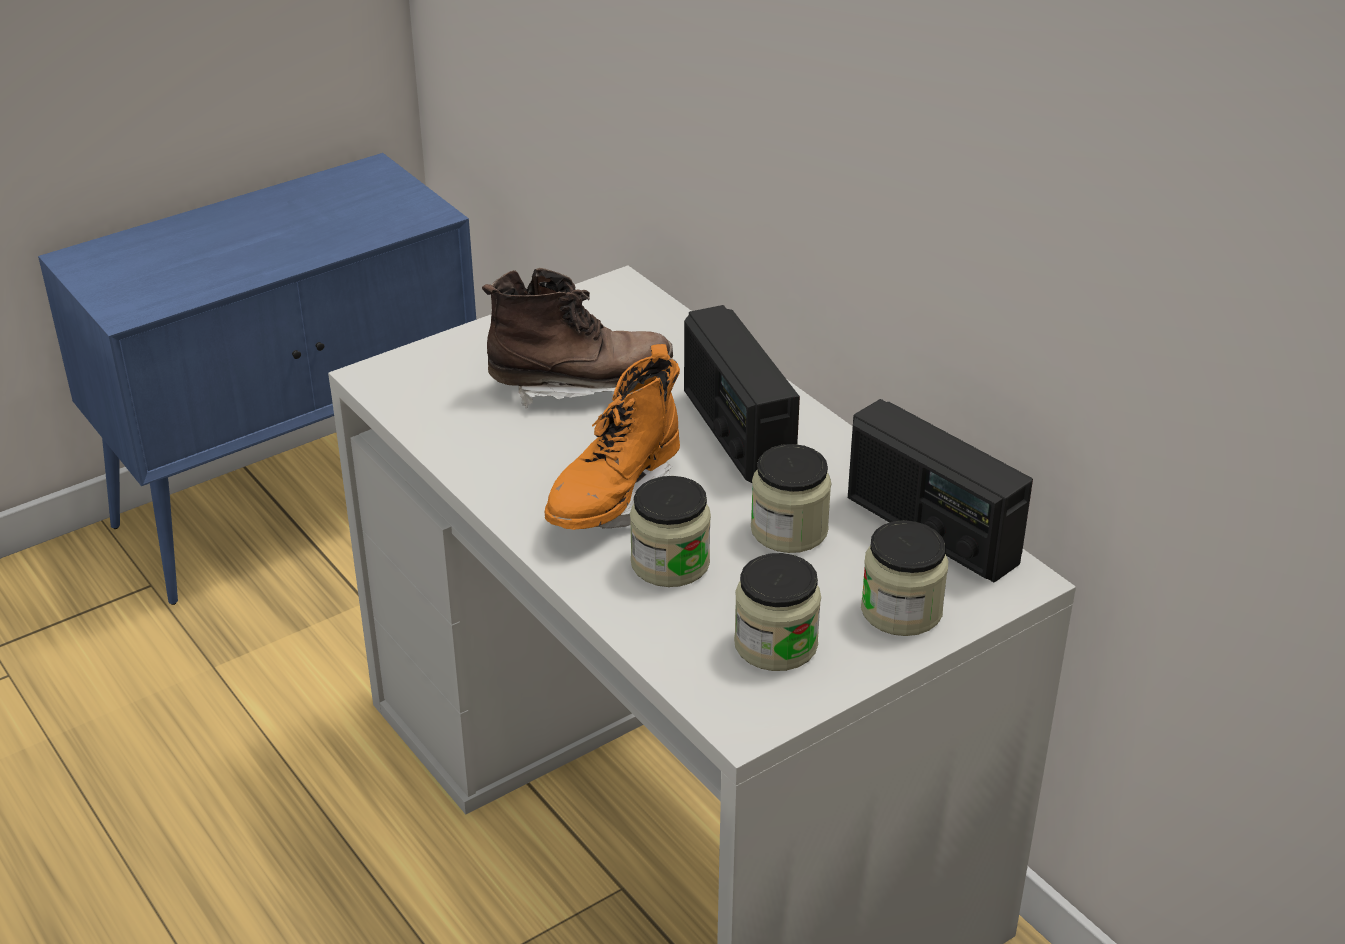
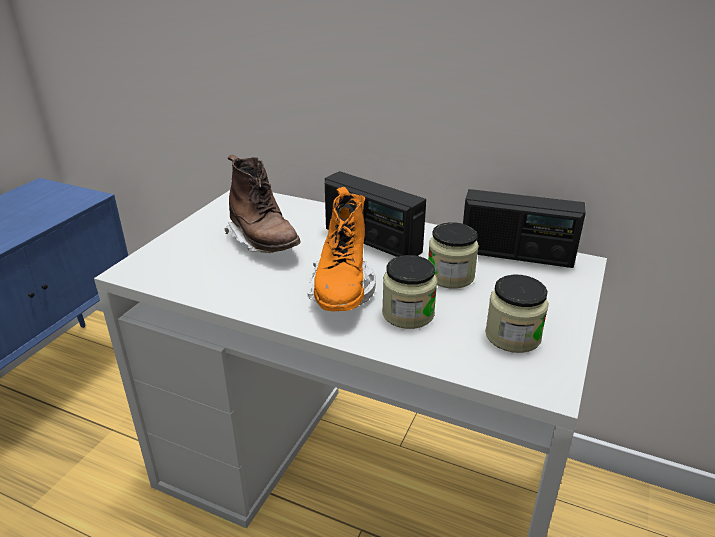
camera: 30 degrees left, 5 degrees down
brown boot [482,268,673,408] -> brown boot turned 90 degrees clockwise [224,155,301,253]
jar [861,520,948,636] -> none

